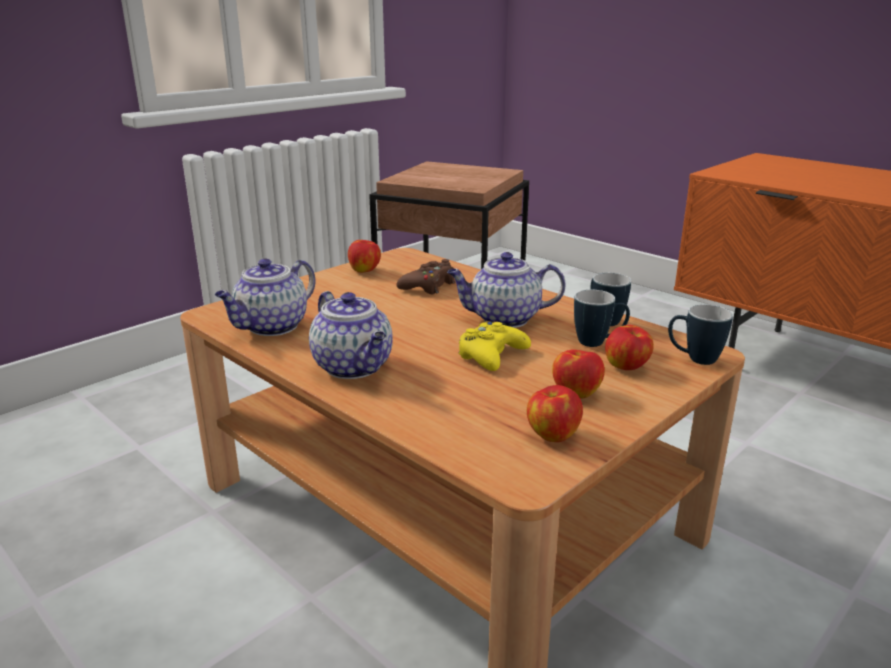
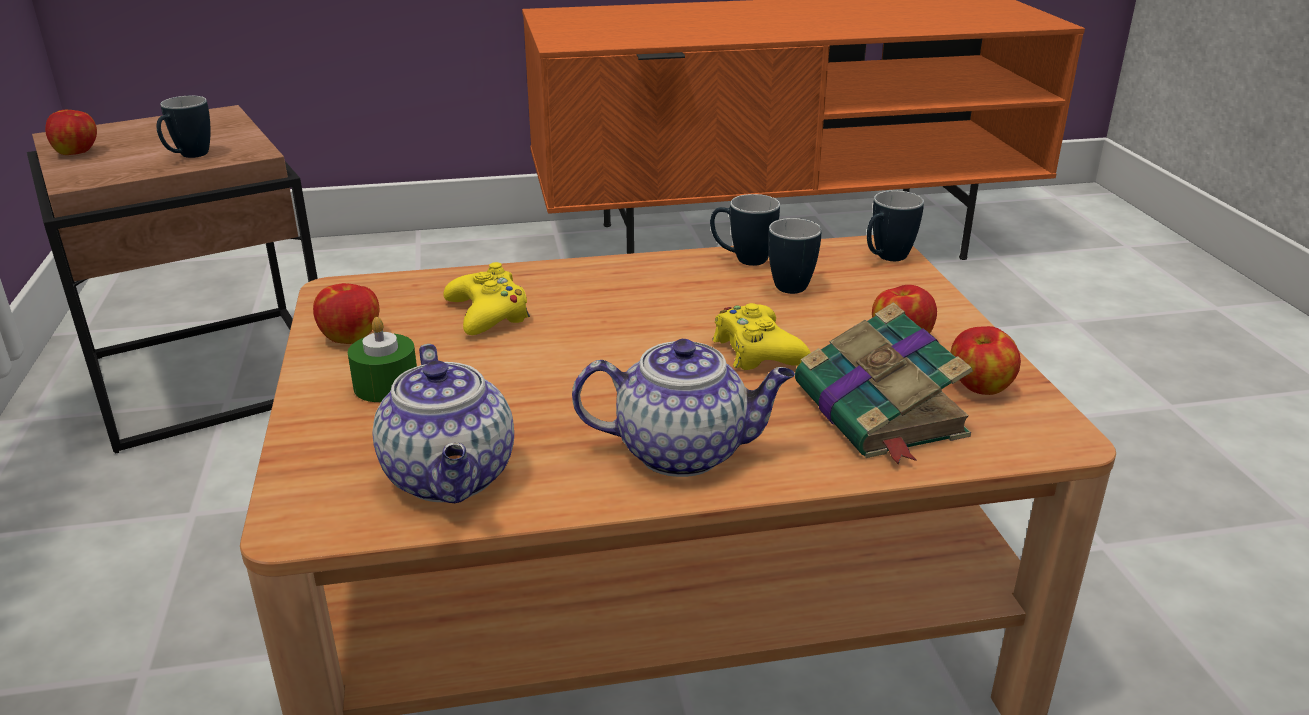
camera: 55 degrees left, 5 degrees up
brown game controller [397,259,456,295] -> yellow game controller [443,262,530,335]
teapot [447,252,566,328] -> none
apple [605,325,654,370] -> apple moved to [45,110,97,155]
none -> mug [157,96,211,158]
none -> green candle [348,317,417,402]
none -> book [795,302,973,465]

